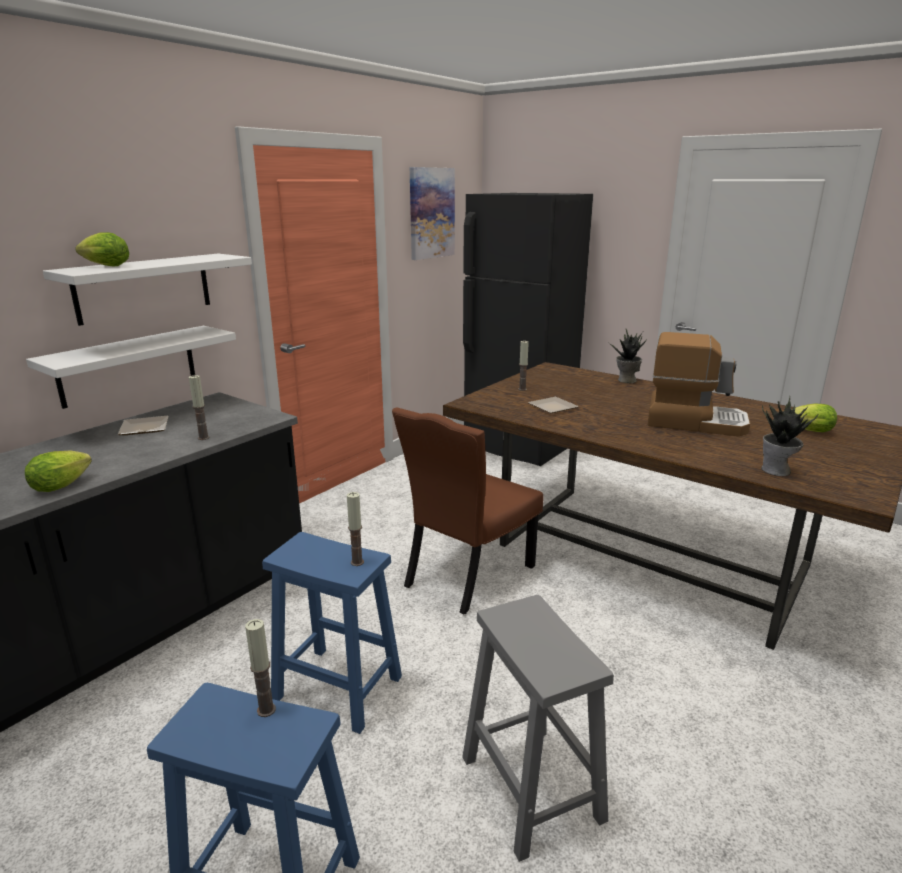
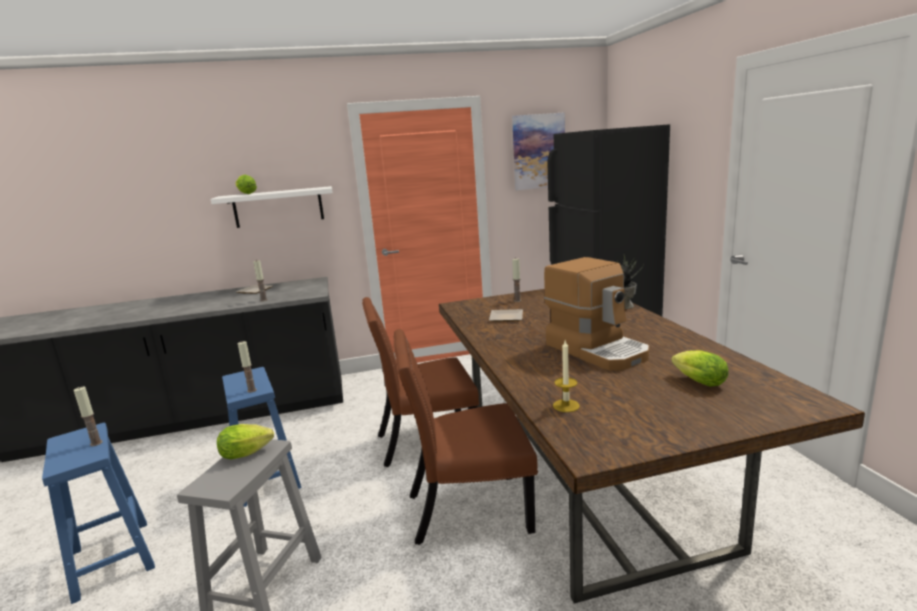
camera: 40 degrees right, 5 degrees down
lettuce [25,450,92,492] -> lettuce moved to [217,424,274,459]
white shelf [26,326,236,409] -> none
potted plant [761,396,819,476] -> candle [553,341,580,412]
none -> brown chair [393,329,538,545]

